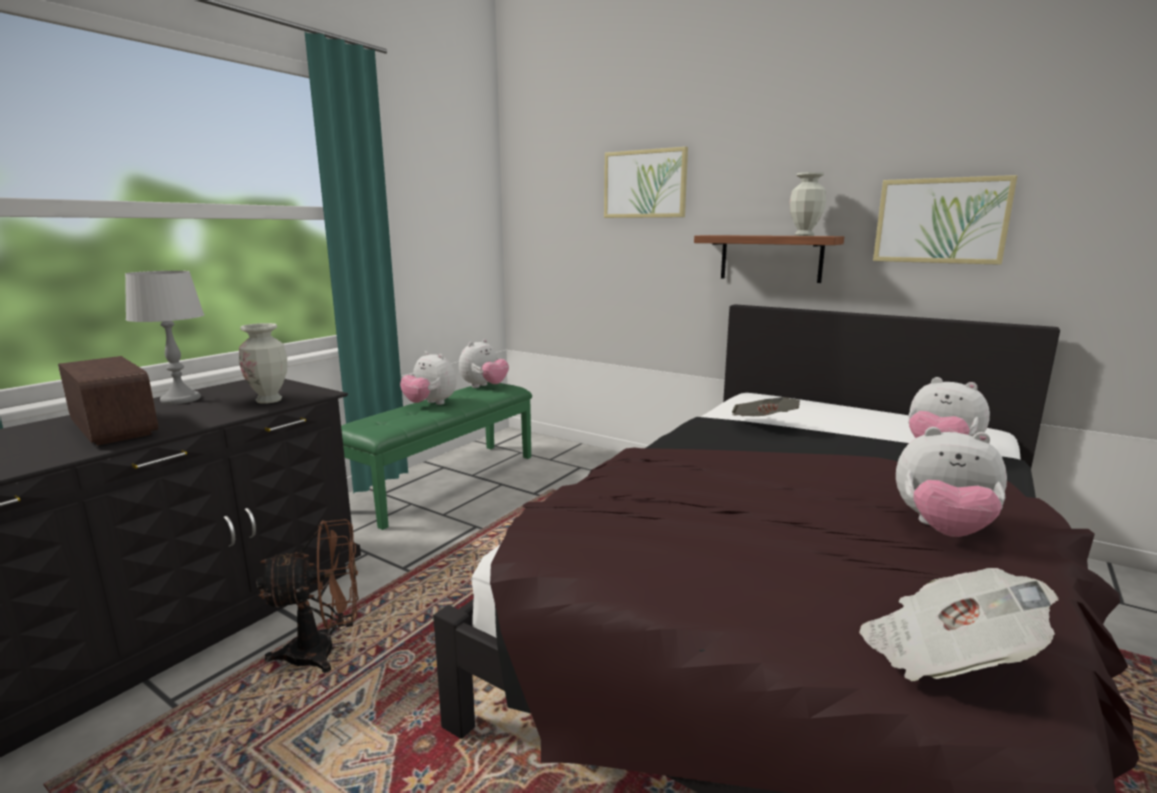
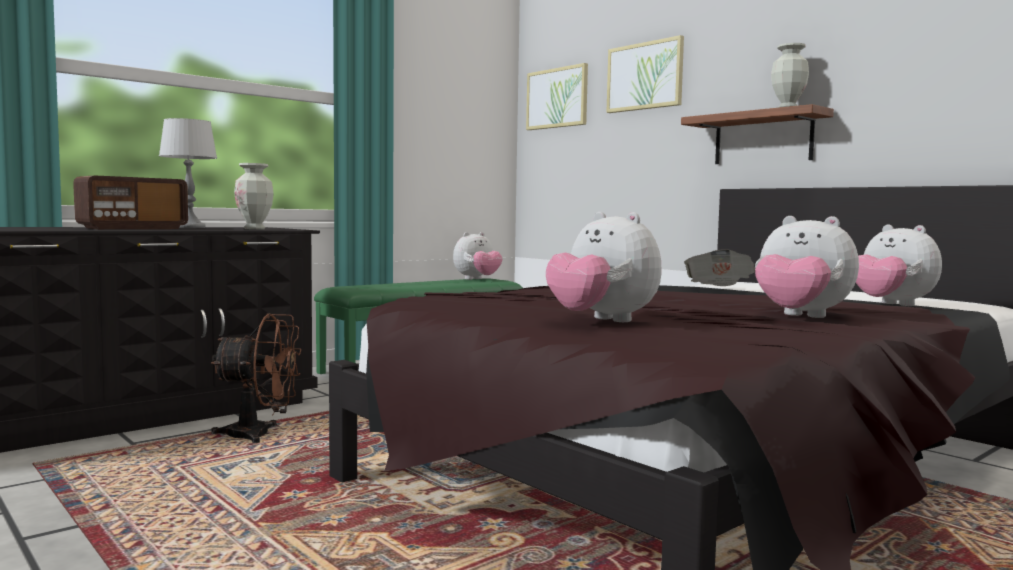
camera: 15 degrees right, 10 degrees down
radio [58,356,158,446] -> radio turned 75 degrees clockwise [73,175,188,229]
plush toy [400,351,456,405] -> plush toy moved to [546,212,661,322]
newspaper [859,568,1059,681] -> none
picture [873,175,1018,265] -> picture moved to [526,63,588,130]

